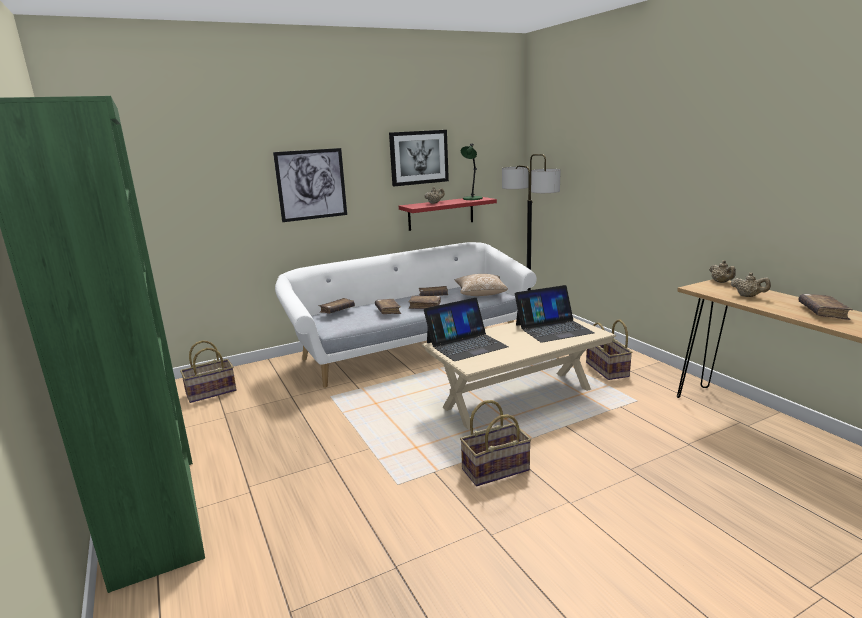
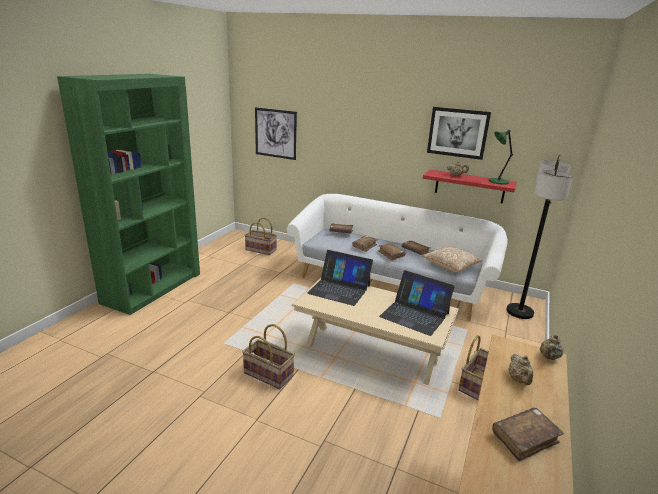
camera: 50 degrees right, 5 degrees up
picture [273,148,347,222] -> picture moved to [255,107,297,160]

